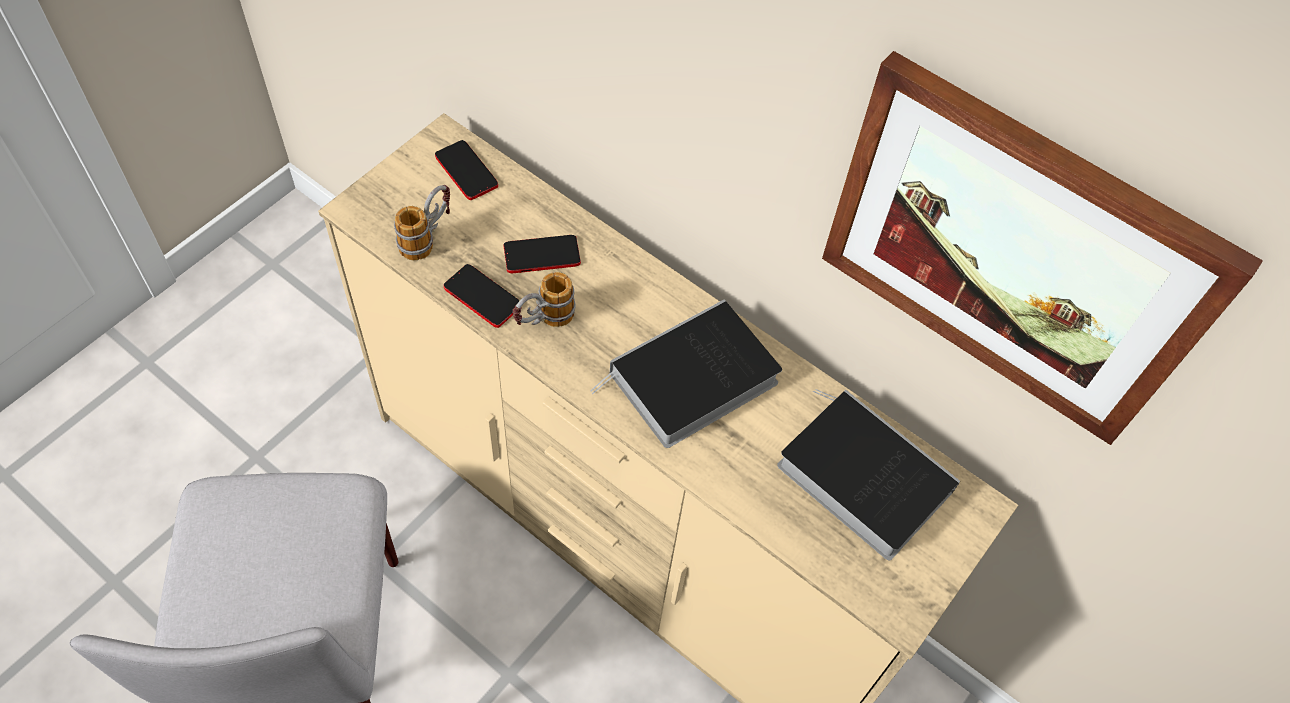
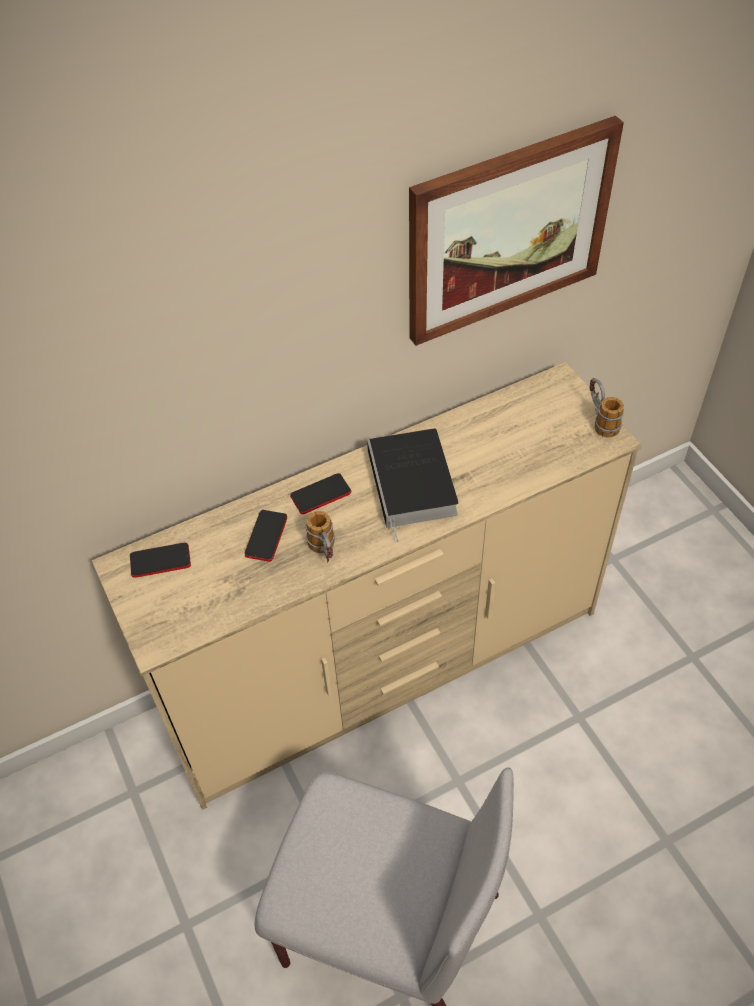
camera: 60 degrees left, 5 degrees down
mug [394,185,450,260] -> mug moved to [589,378,624,438]
phone [443,264,520,328] -> phone moved to [290,473,351,514]
book [777,389,960,561] -> none

